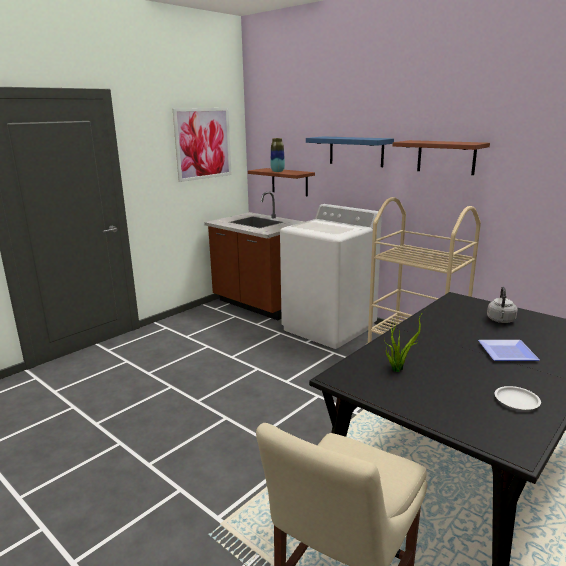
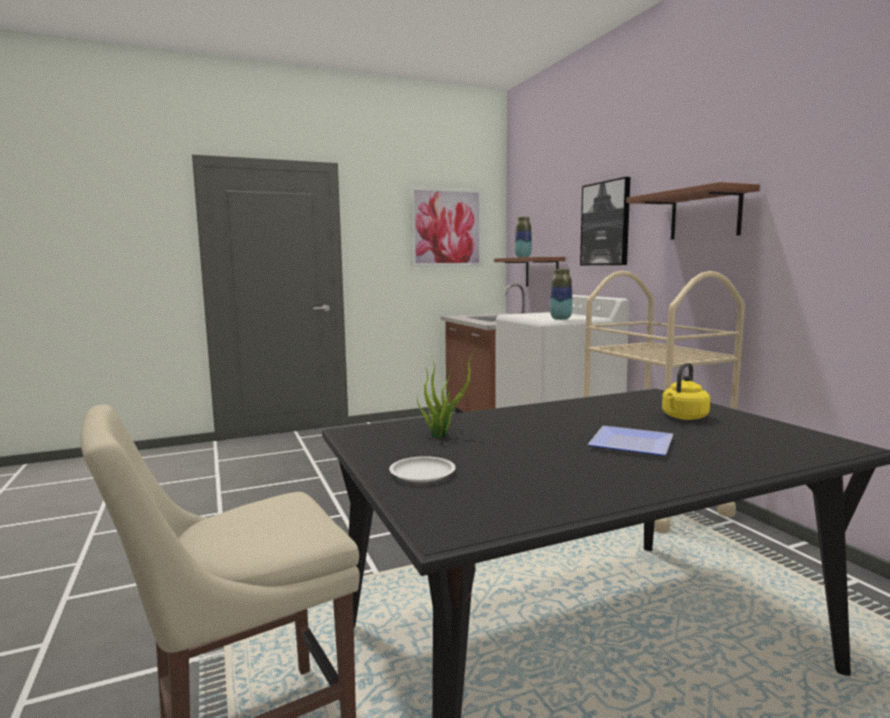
camera: 25 degrees right, 10 degrees down
blue shelf [306,136,394,167] -> picture [580,177,630,265]
grey kettle [487,287,518,323] -> yellow kettle [662,363,710,420]
white plate [495,386,541,410] -> white plate moved to [389,456,455,482]
none -> vase [550,269,572,320]

